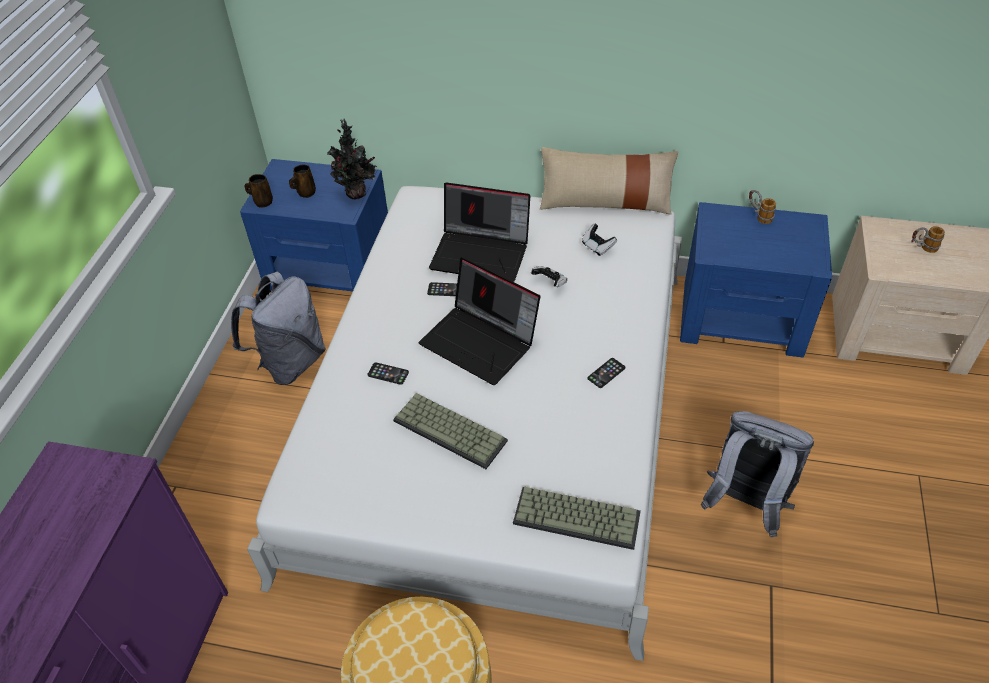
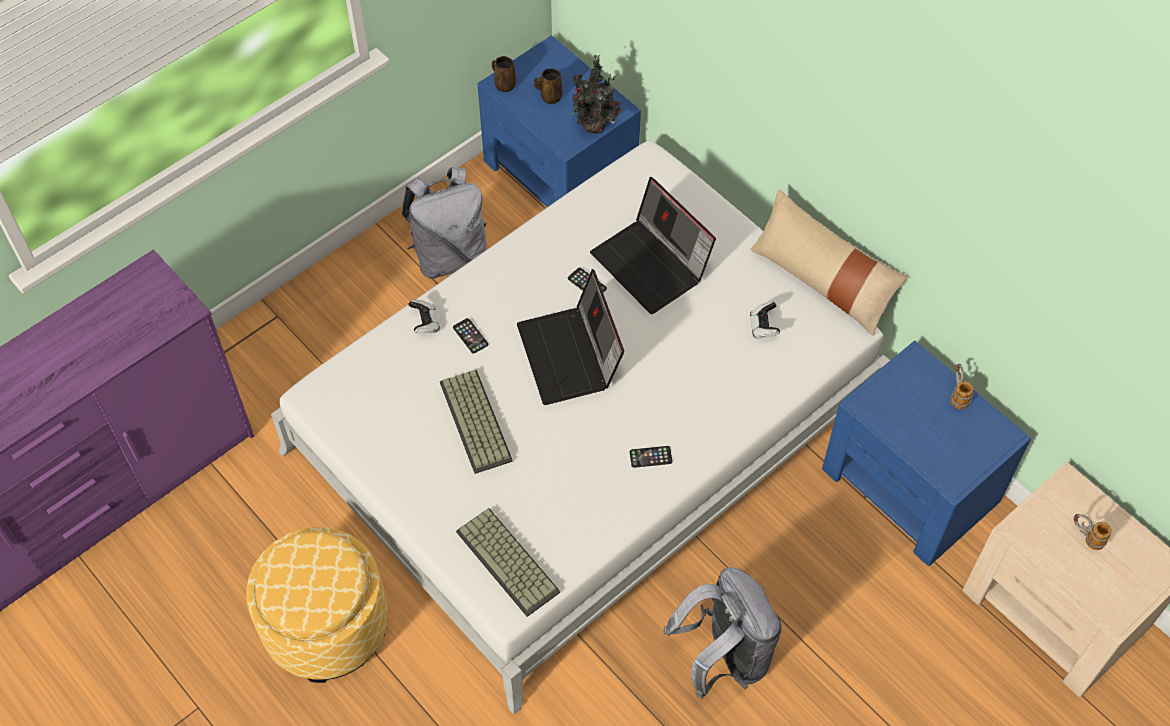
camera: 35 degrees right, 10 degrees up
game controller [531,266,567,287] -> game controller moved to [408,300,440,334]

